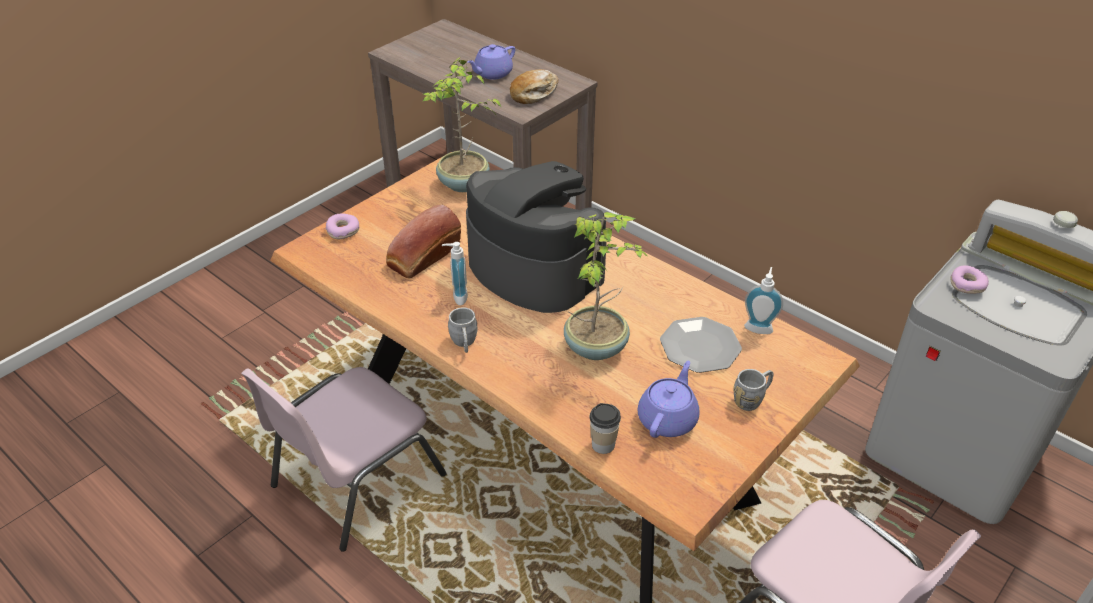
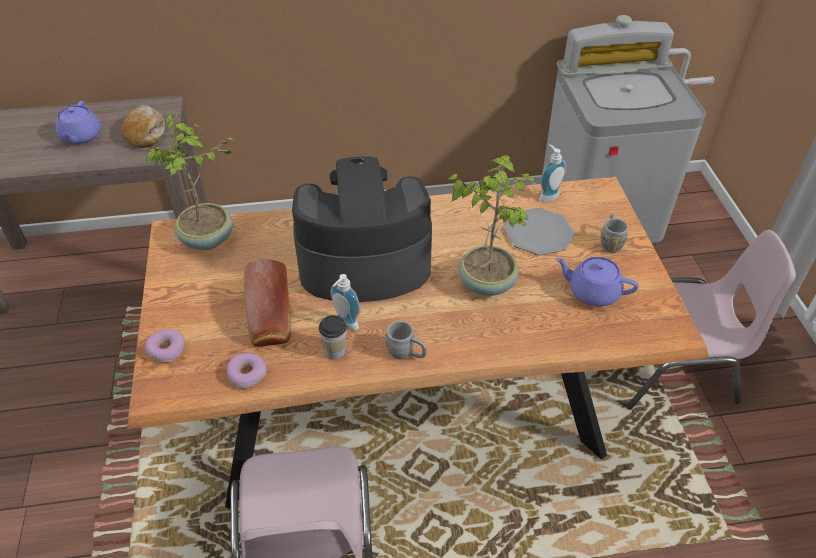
camera: 50 degrees left, 5 degrees up
cup [589,403,621,454] -> cup moved to [319,315,347,360]
purple teapot [638,361,700,438] -> purple teapot turned 45 degrees counterclockwise [555,257,639,306]
donut [950,265,989,294] -> donut moved to [226,353,267,389]

